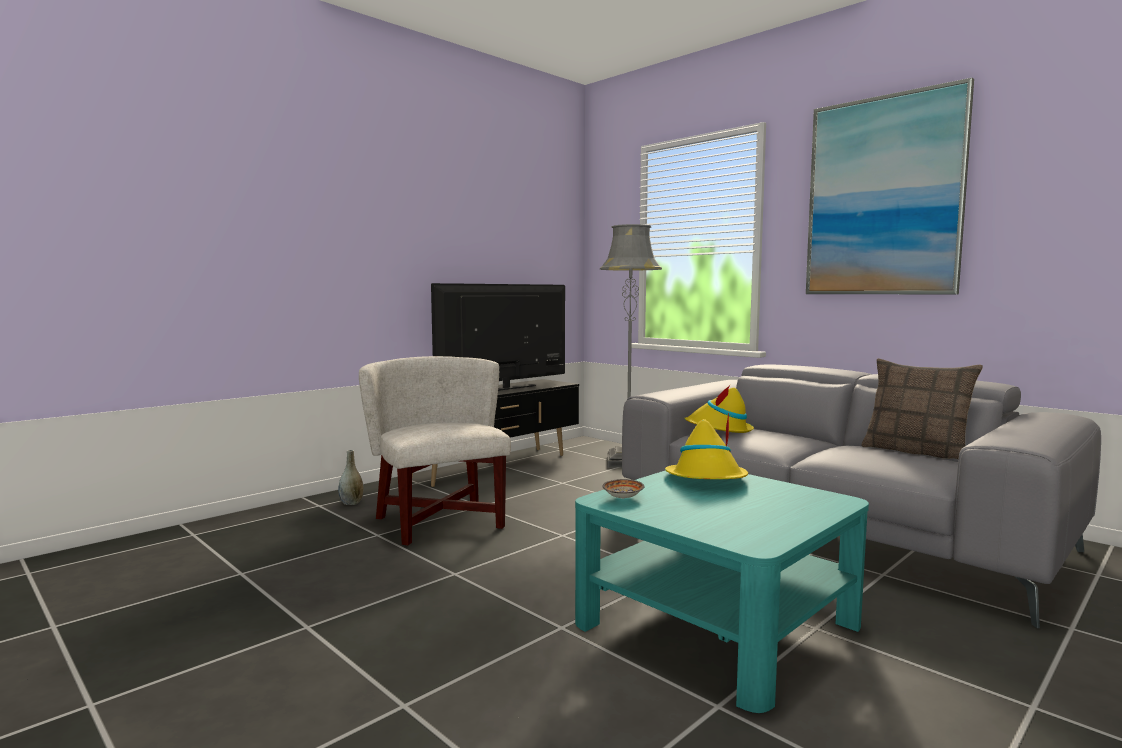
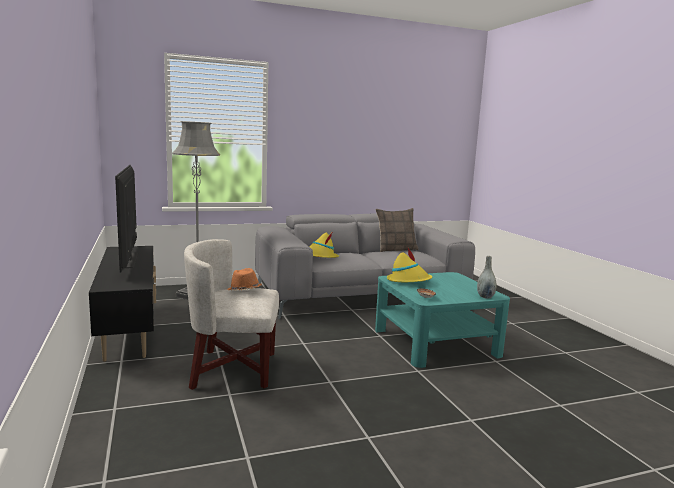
camera: 65 degrees left, 5 degrees up
grey vase [338,450,363,505] -> grey vase moved to [477,256,497,299]
picture [806,78,974,294] -> none
none -> orange hat [227,268,262,291]

